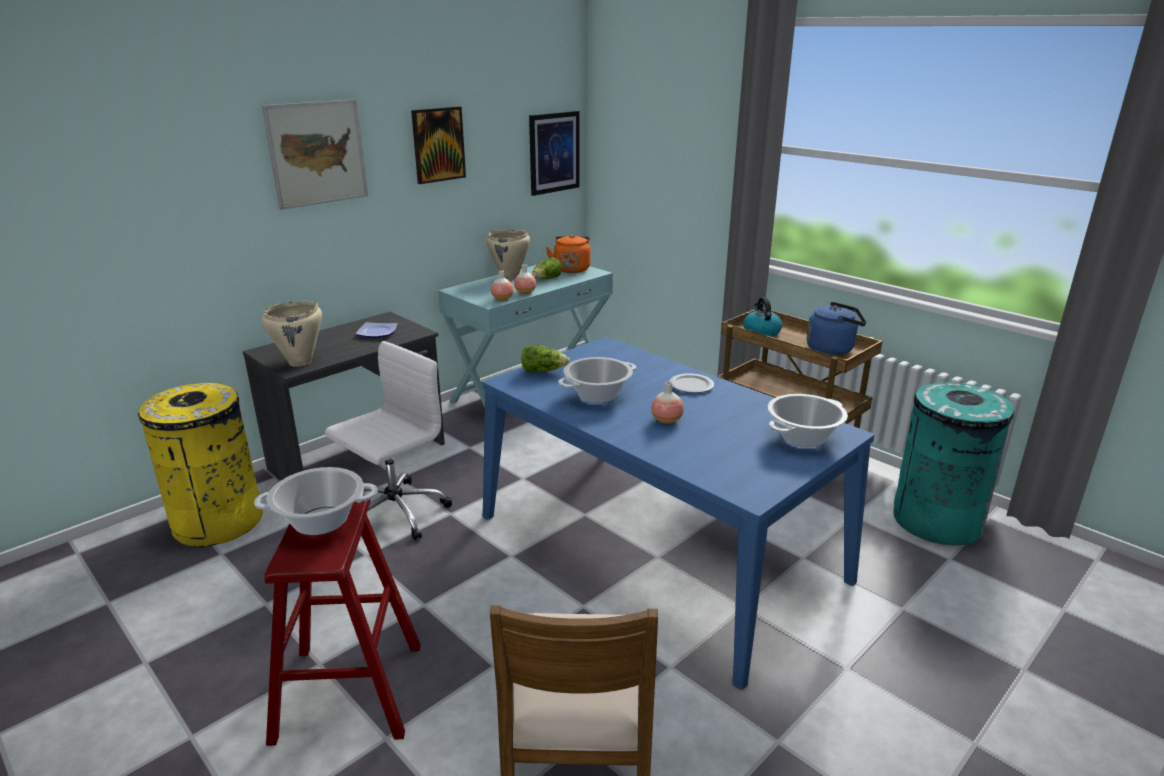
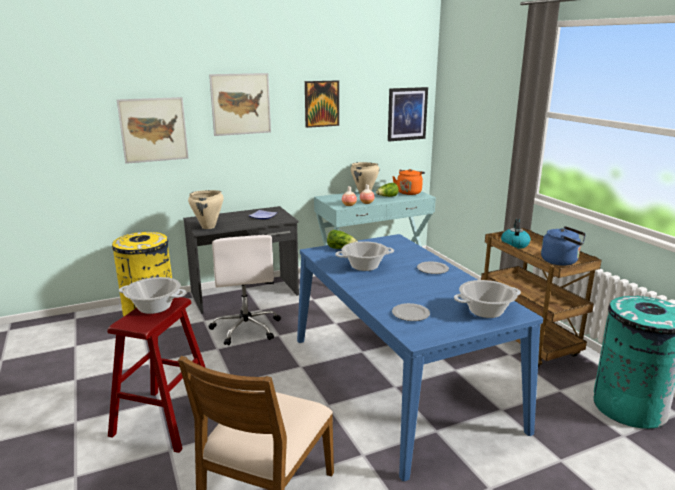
camera: 20 degrees right, 5 degrees down
white office chair [325,341,452,540] -> white office chair turned 105 degrees clockwise [208,235,281,345]
vase [651,382,684,424] -> none
none -> picture [117,97,189,164]
none -> plate [392,303,430,321]

